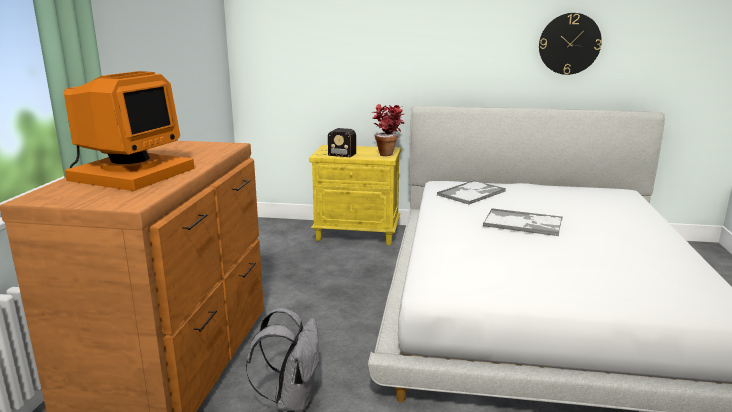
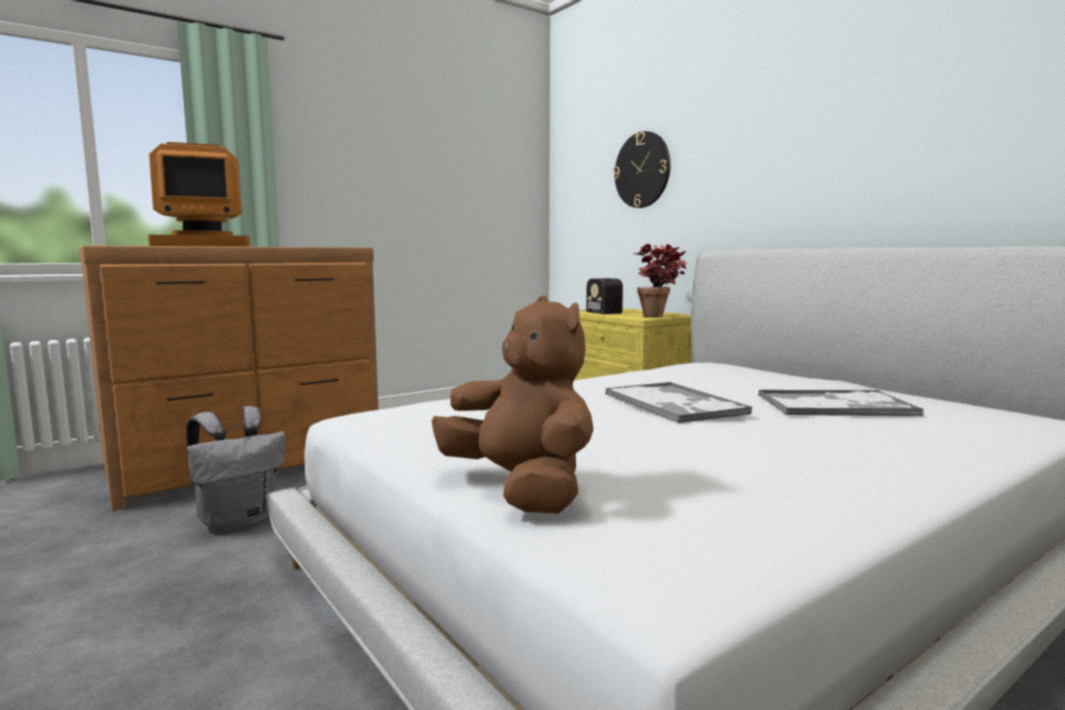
camera: 45 degrees right, 10 degrees down
tray [437,180,506,205] -> tray moved to [758,389,924,416]
wall clock [539,13,602,75] -> wall clock moved to [613,131,671,208]
none -> brown plush toy [432,295,594,513]

